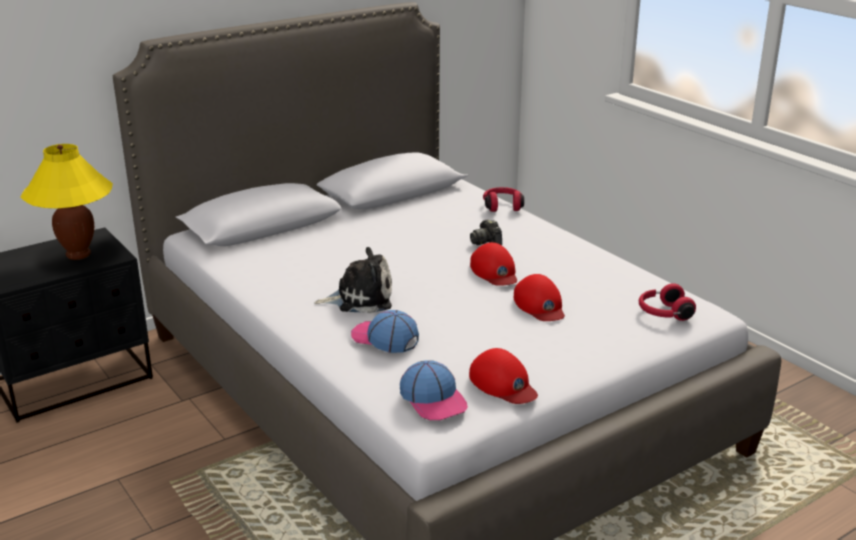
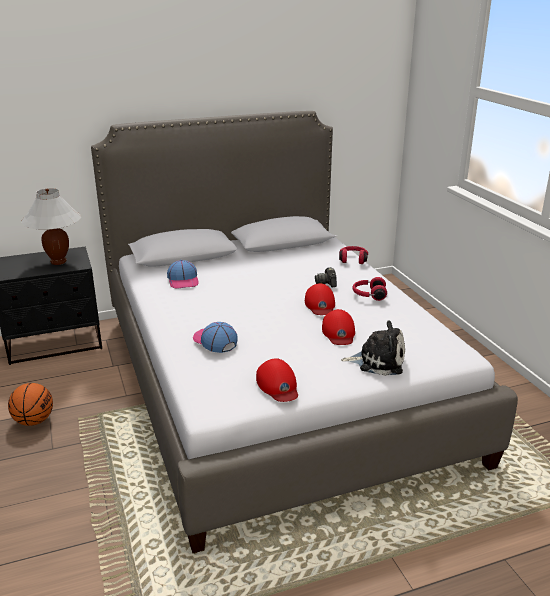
camera: 15 degrees right, 0 degrees up
yellow table lamp [20,144,113,260] -> white table lamp [21,188,81,265]
plush toy [315,247,392,314] -> plush toy moved to [341,320,405,376]
cap [400,360,468,420] -> cap moved to [167,260,199,289]
red headphones [639,283,696,321] -> red headphones moved to [352,277,387,301]
none -> basketball [8,383,53,426]

